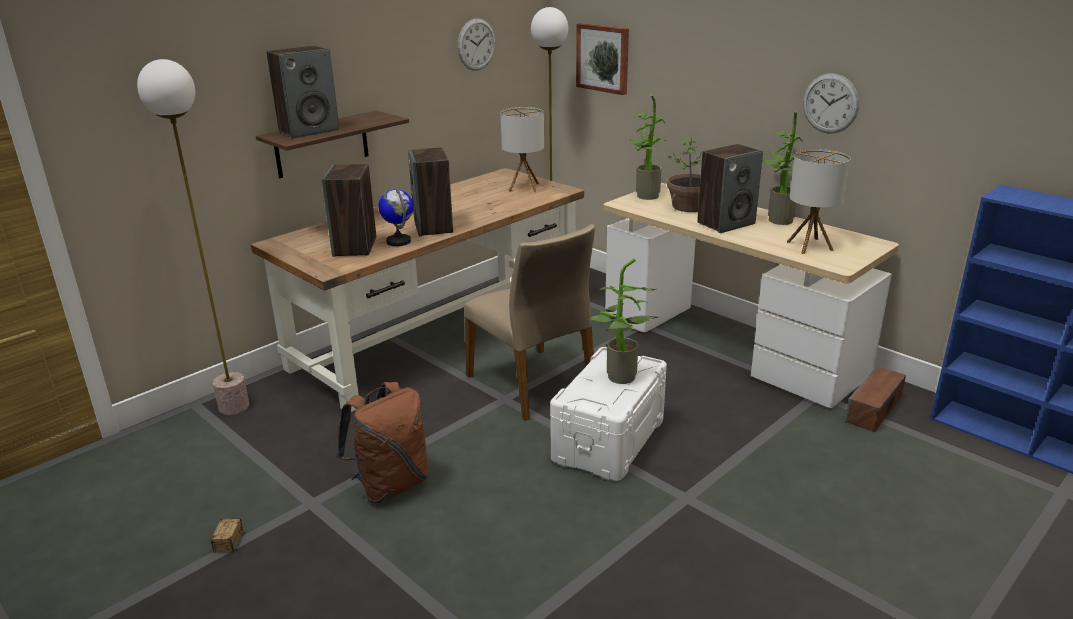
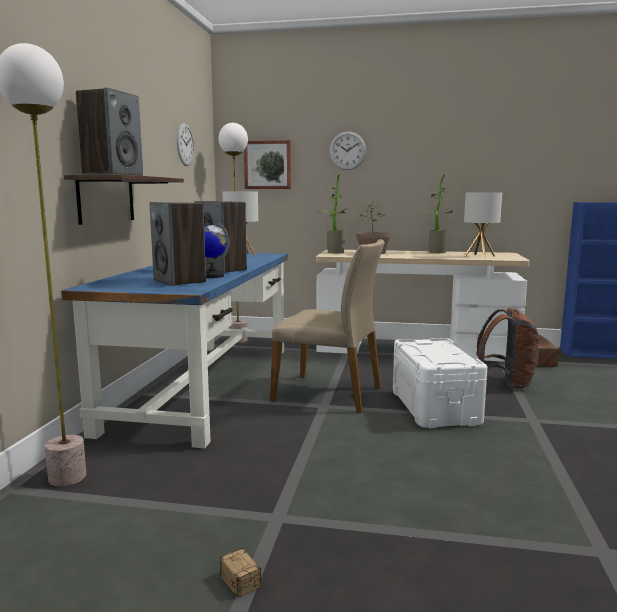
camera: 35 degrees left, 15 degrees down
brown desk [250,168,584,412] -> blue desk [61,253,288,448]
brown backpack [336,382,429,503] -> brown backpack moved to [476,308,538,389]
potted plant [587,259,658,384] -> none
speaker [697,144,763,233] -> none
wall clock [803,73,859,134] -> wall clock moved to [329,131,366,170]

